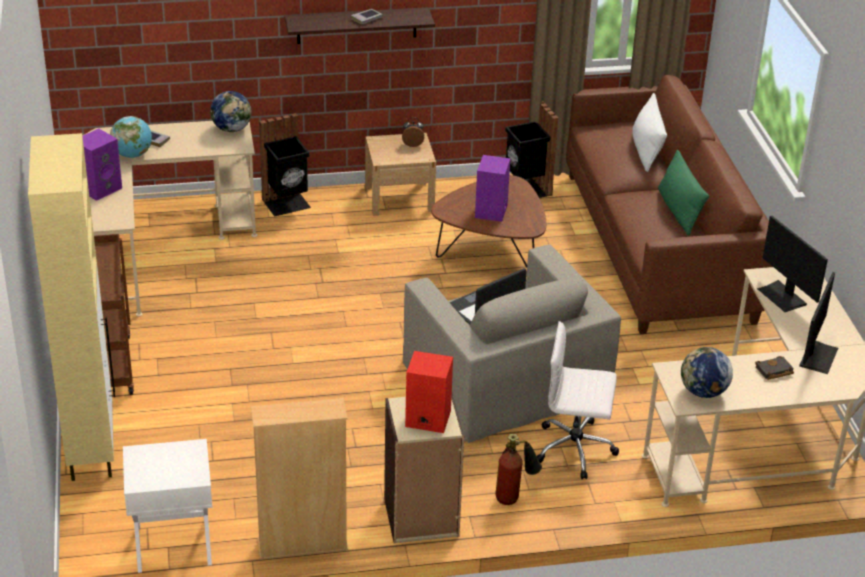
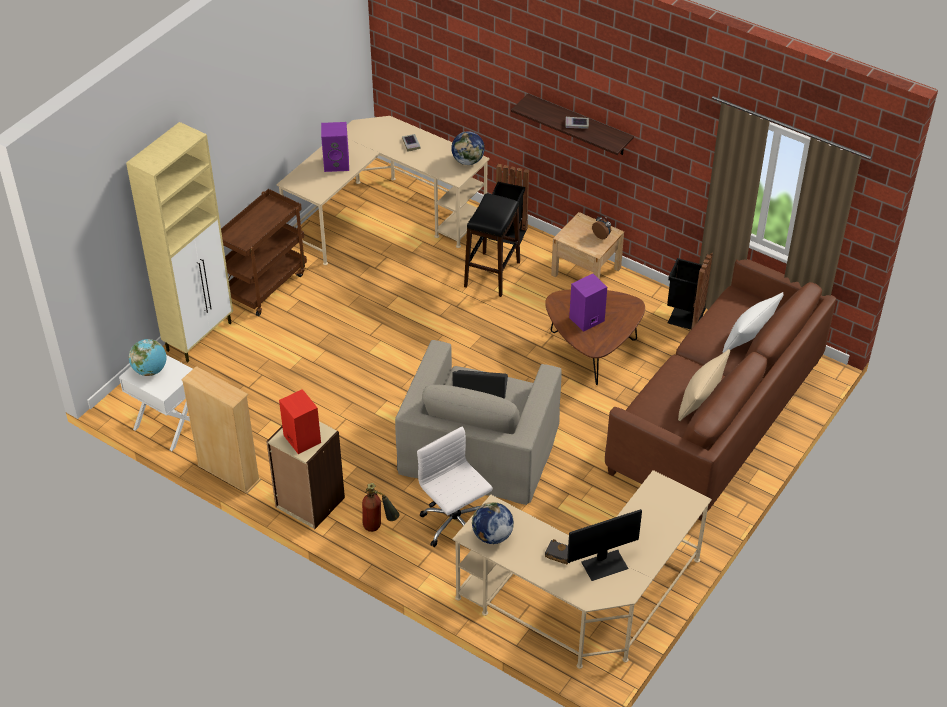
camera: 45 degrees right, 10 degrees up
globe [110,116,152,158] -> globe moved to [129,339,166,376]
green pillow [658,150,709,235] -> beige pillow [678,349,730,421]
monitor [757,216,828,312] -> none
none -> black stool [464,193,520,297]

